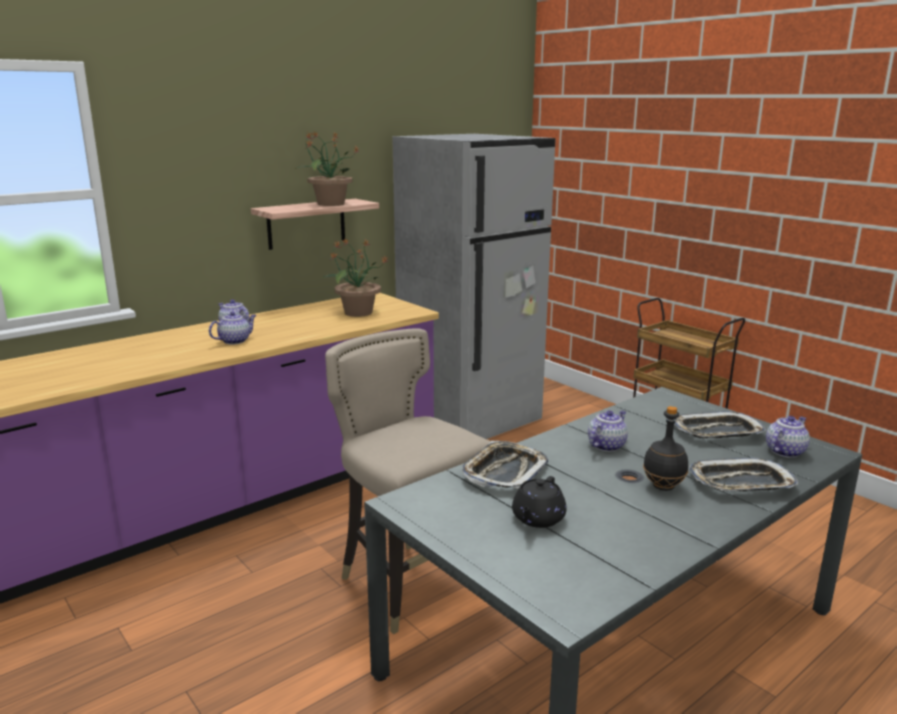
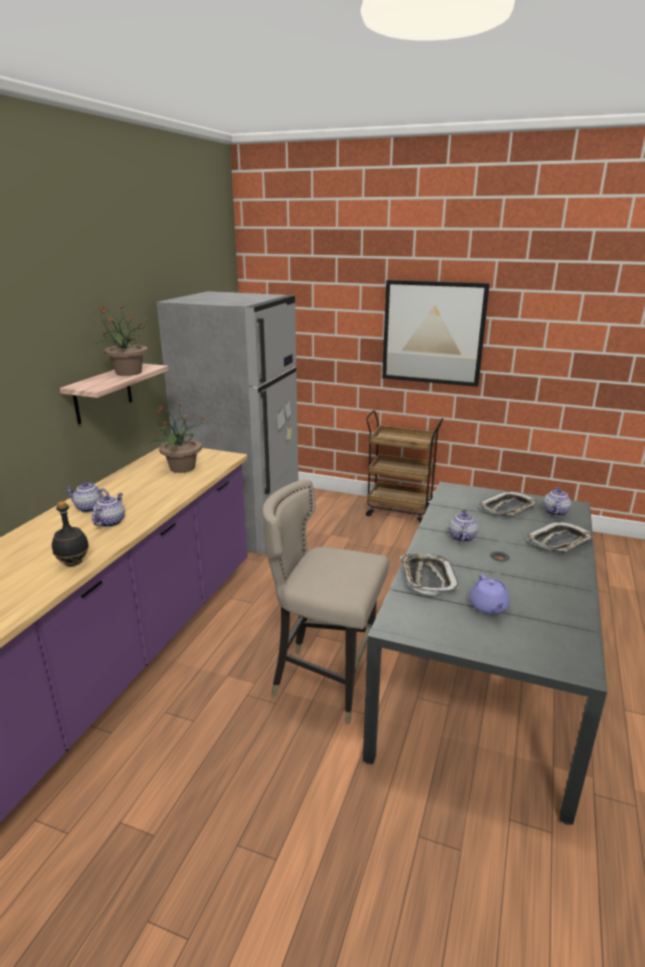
camera: 30 degrees left, 5 degrees up
black teapot [512,476,567,528] -> purple teapot [469,574,510,615]
black bottle [643,406,688,491] -> black bottle moved to [52,501,89,566]
none -> picture [382,280,490,387]

